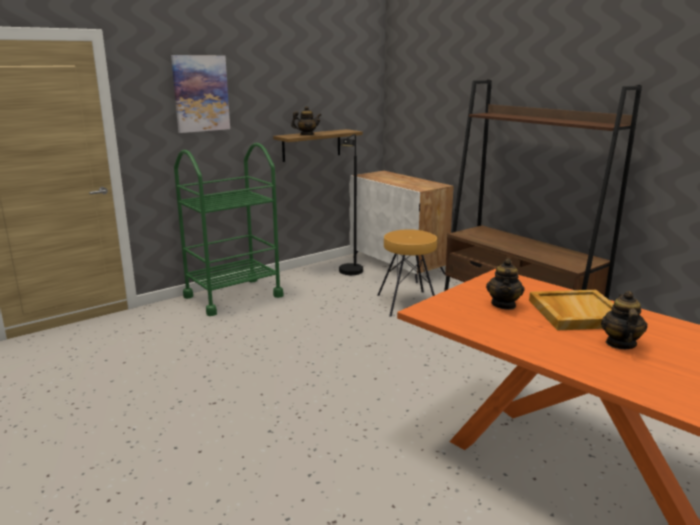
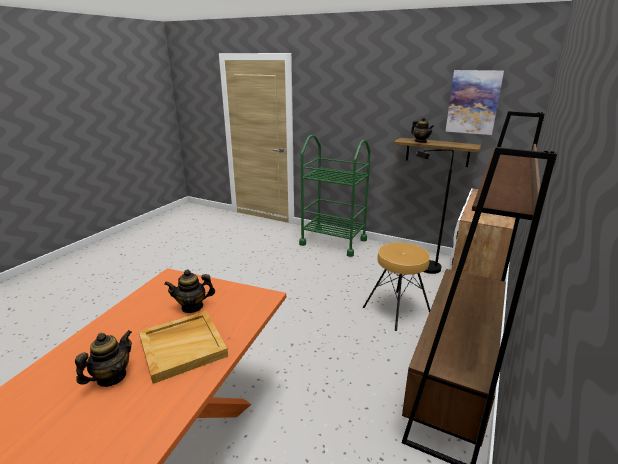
camera: 65 degrees right, 5 degrees up
picture [171,55,230,133] -> picture moved to [445,70,504,135]
teapot [601,291,647,349] -> teapot turned 45 degrees counterclockwise [75,330,132,387]

